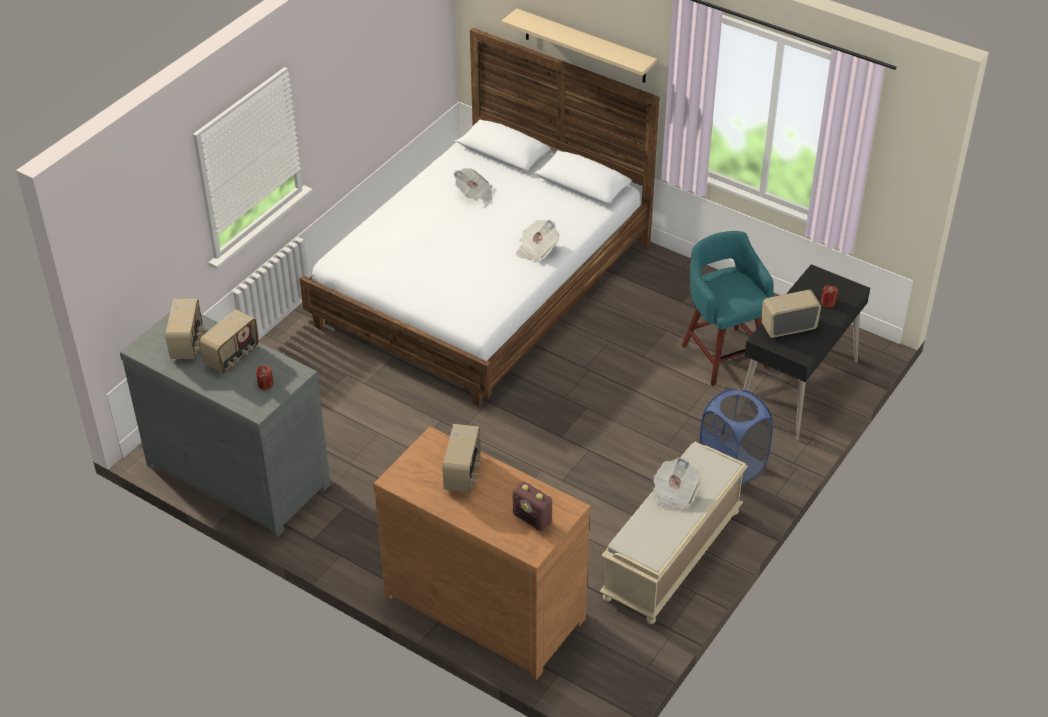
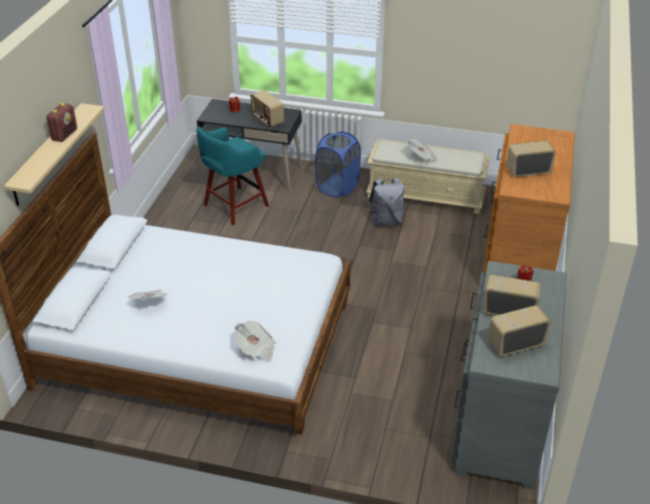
camera: 110 degrees left, 5 degrees down
radio [513,482,553,531] -> radio moved to [46,103,77,142]
newspaper [516,220,559,261] -> newspaper moved to [234,321,276,361]
none -> grey backpack [369,177,405,226]

